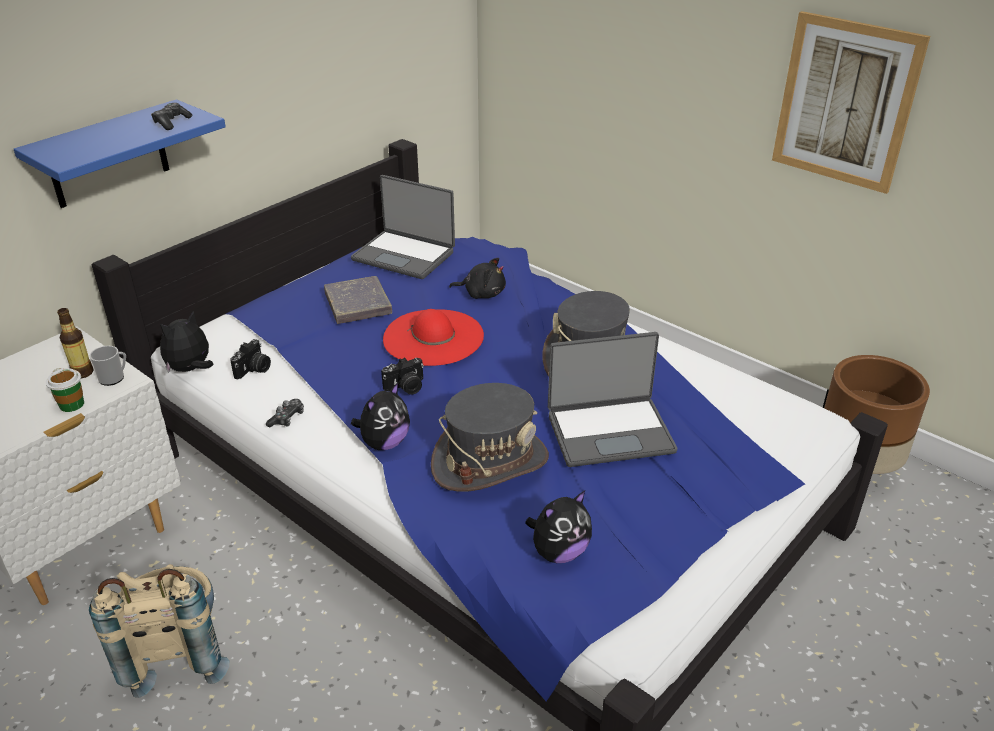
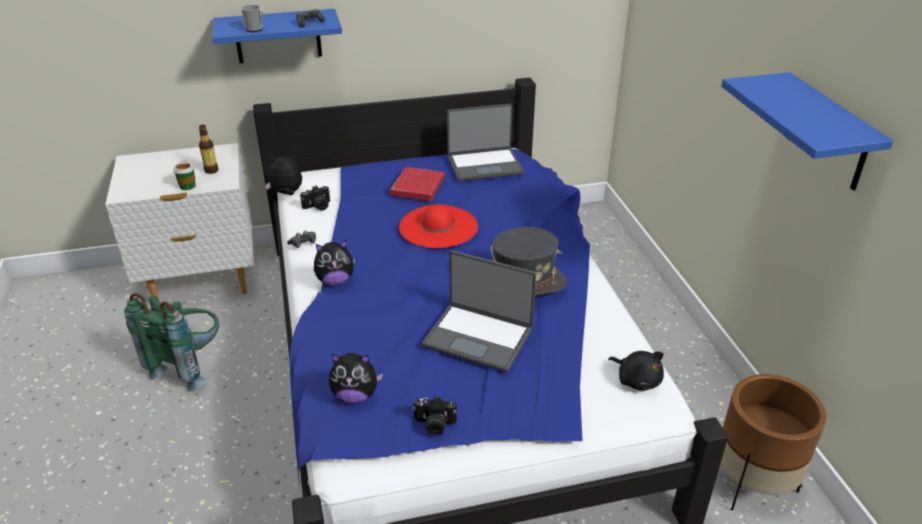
camera: 35 degrees right, 0 degrees up
beige backpack [89,564,230,698] -> green backpack [124,293,220,391]
mug [90,346,126,386] -> mug moved to [241,5,264,32]
grey book [324,276,392,324] -> red book [390,167,445,201]
laptop [351,175,455,279] -> laptop turned 75 degrees counterclockwise [447,104,524,182]
camera [381,357,424,395] -> camera moved to [413,397,457,436]
grey hat [431,383,549,492] -> none
black plush toy [449,258,506,299] -> black plush toy moved to [608,351,664,391]
picture [772,11,930,194] -> blue shelf [721,72,893,191]

